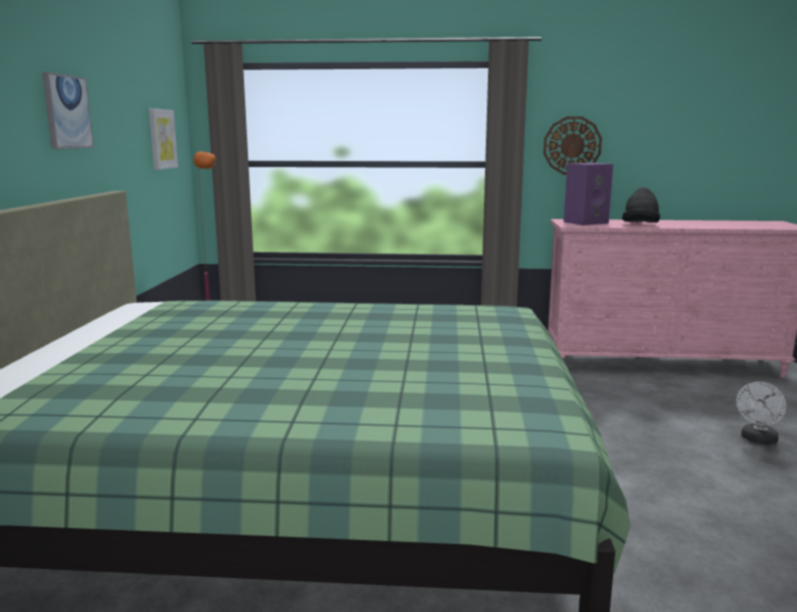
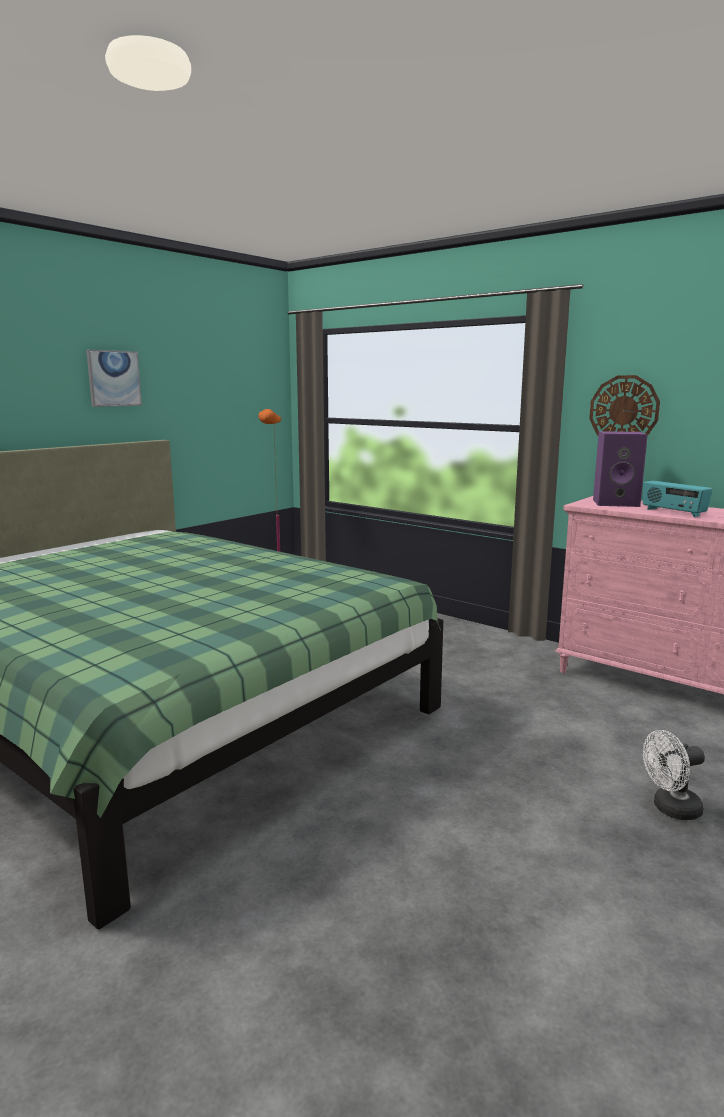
camera: 35 degrees right, 0 degrees up
picture [149,108,178,170] -> none
black hat [622,187,660,223] -> radio [643,481,713,517]

